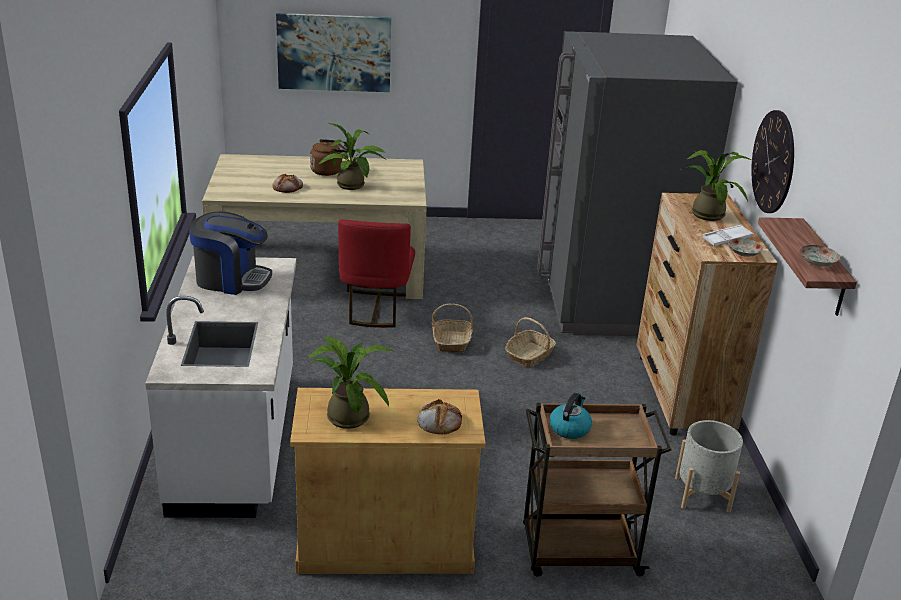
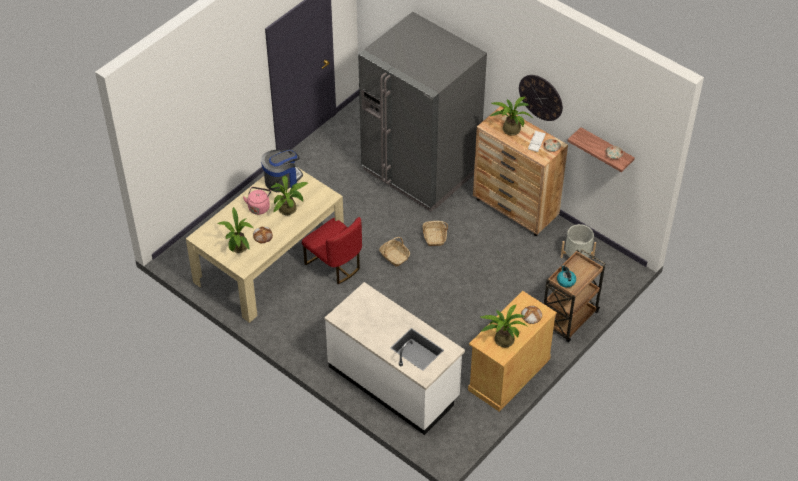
camera: 45 degrees left, 20 degrees up
coffee machine [189,212,272,295] -> coffee machine moved to [261,149,303,192]
picture [276,13,391,92] -> none
brown kettle [310,139,348,176] -> pink kettle [243,187,271,215]
none -> potted plant [217,207,254,253]

